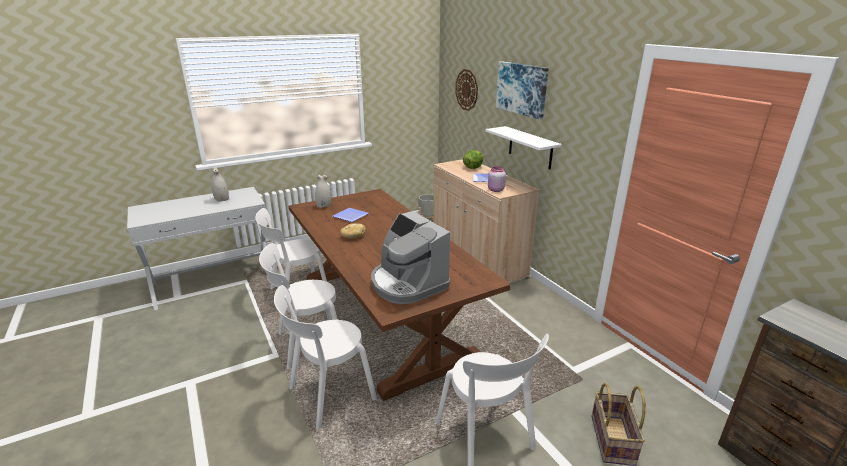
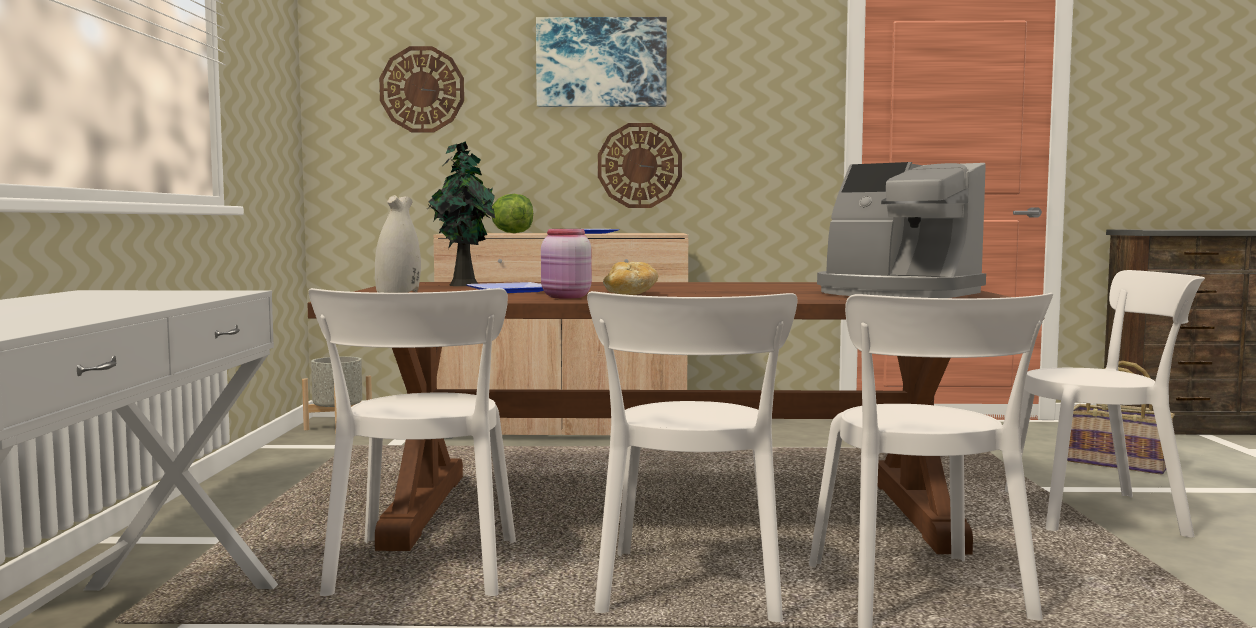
camera: 60 degrees left, 20 degrees down
white vase [211,167,229,202] -> none
coffee machine [371,211,450,304] -> coffee machine turned 45 degrees clockwise [817,162,986,298]
white shelf [485,126,562,169] -> wall clock [598,123,682,208]
pink jar [488,166,506,192] -> pink jar moved to [541,229,592,298]
none -> potted plant [426,141,495,286]

